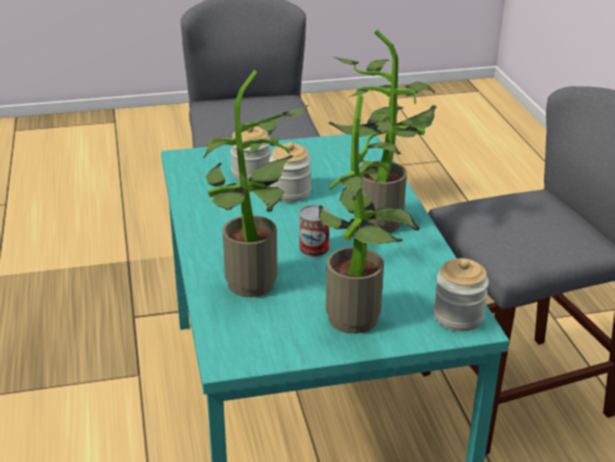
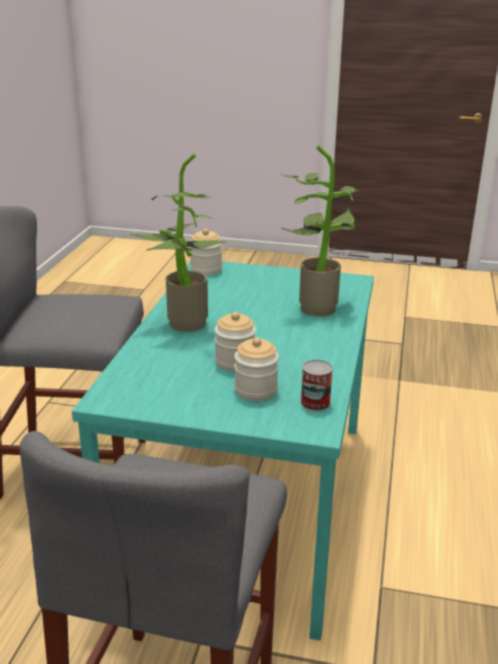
camera: 155 degrees left, 5 degrees down
can [299,205,330,257] -> can moved to [301,360,333,411]
potted plant [319,95,420,334] -> none

